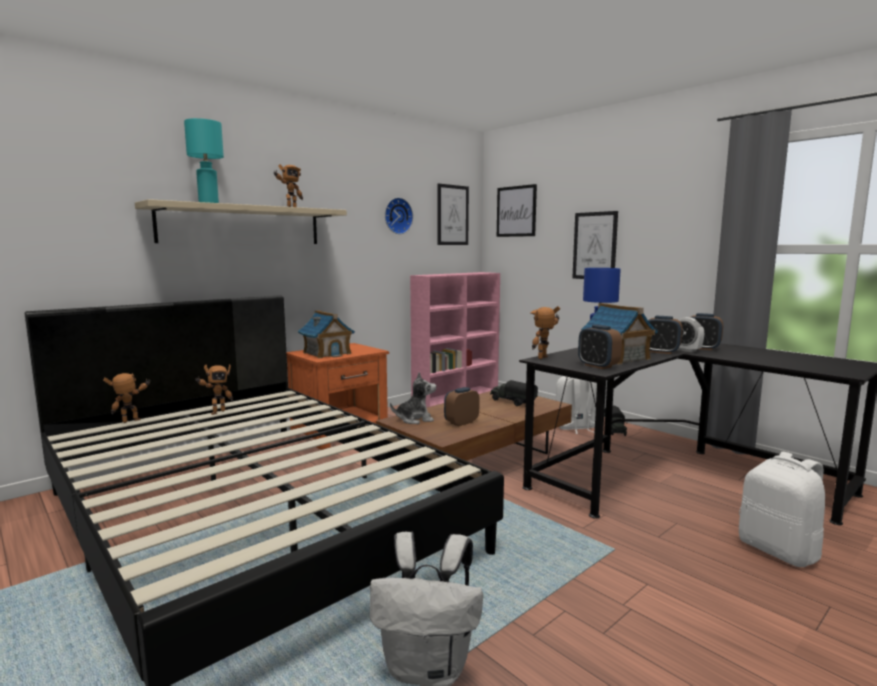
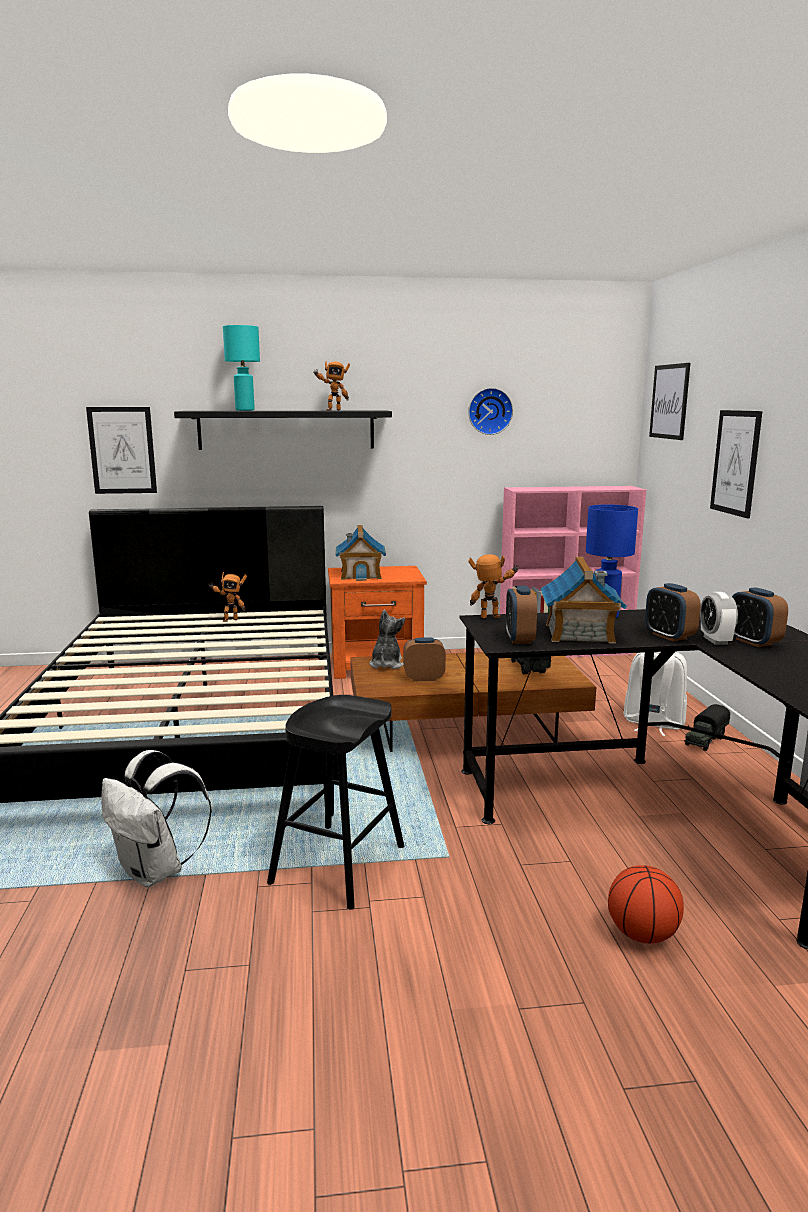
camera: 35 degrees right, 5 degrees up
toy robot [103,373,151,423] -> none
beige shelf [135,199,347,244] -> black shelf [174,411,392,450]
plush toy [390,372,436,424] -> plush toy turned 105 degrees counterclockwise [369,610,405,669]
picture [437,184,469,245] -> picture moved to [86,407,157,494]
white backpack [739,452,825,567] -> basketball [608,865,684,944]
none -> black stool [267,695,404,910]

